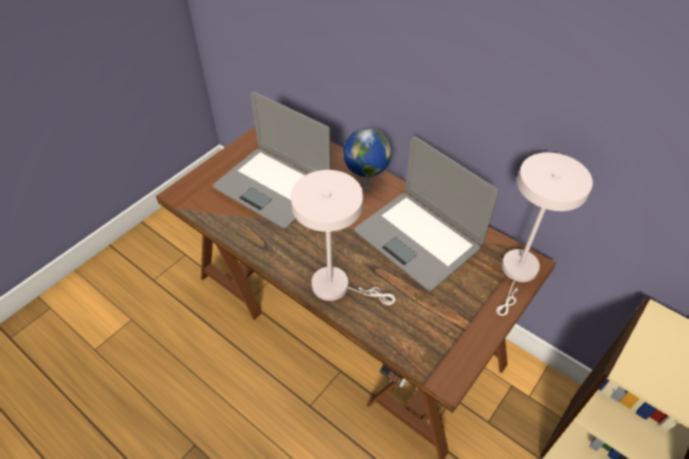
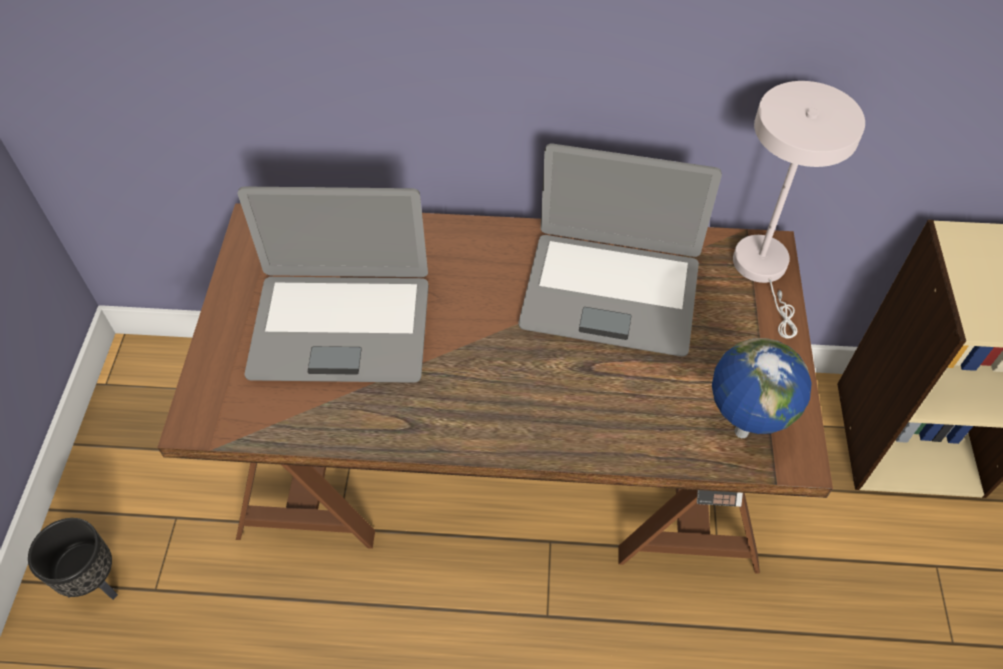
camera: 35 degrees left, 5 degrees up
white table lamp [291,170,395,305] -> none
globe [343,128,392,189] -> globe moved to [712,338,812,438]
none -> black planter [28,518,118,600]

